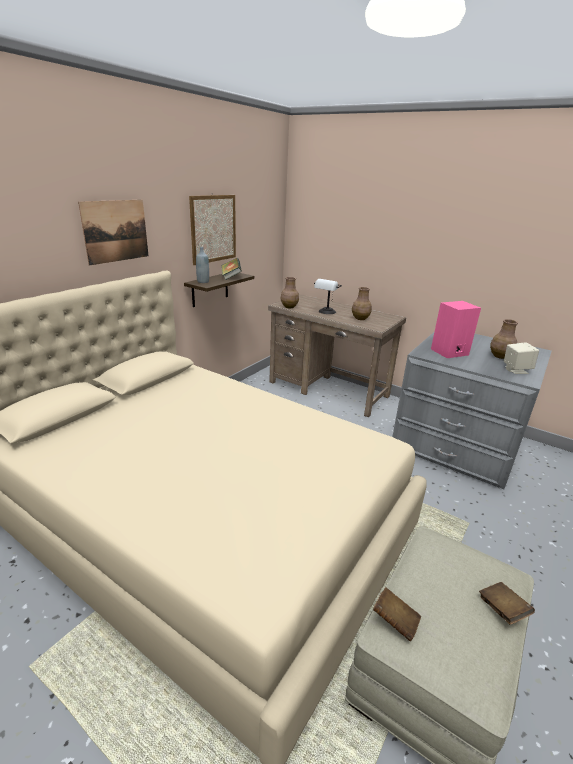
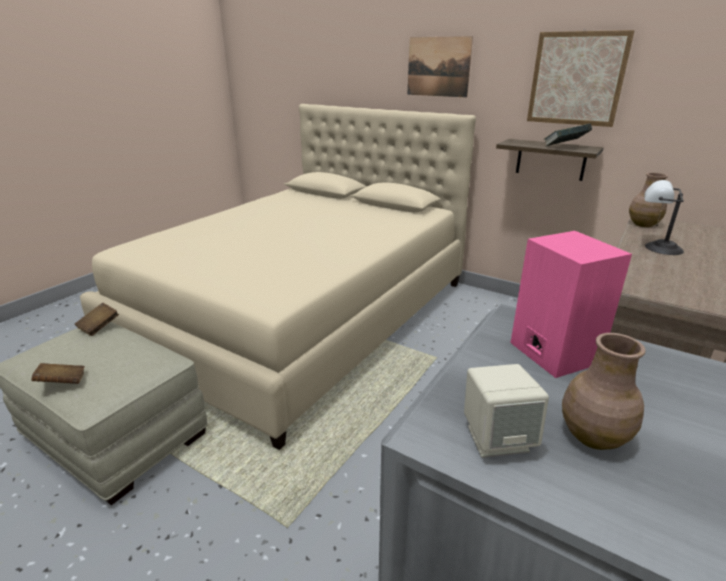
camera: 90 degrees right, 0 degrees up
grey bottle [196,247,209,283] -> none
brown vase [352,287,372,320] -> none

